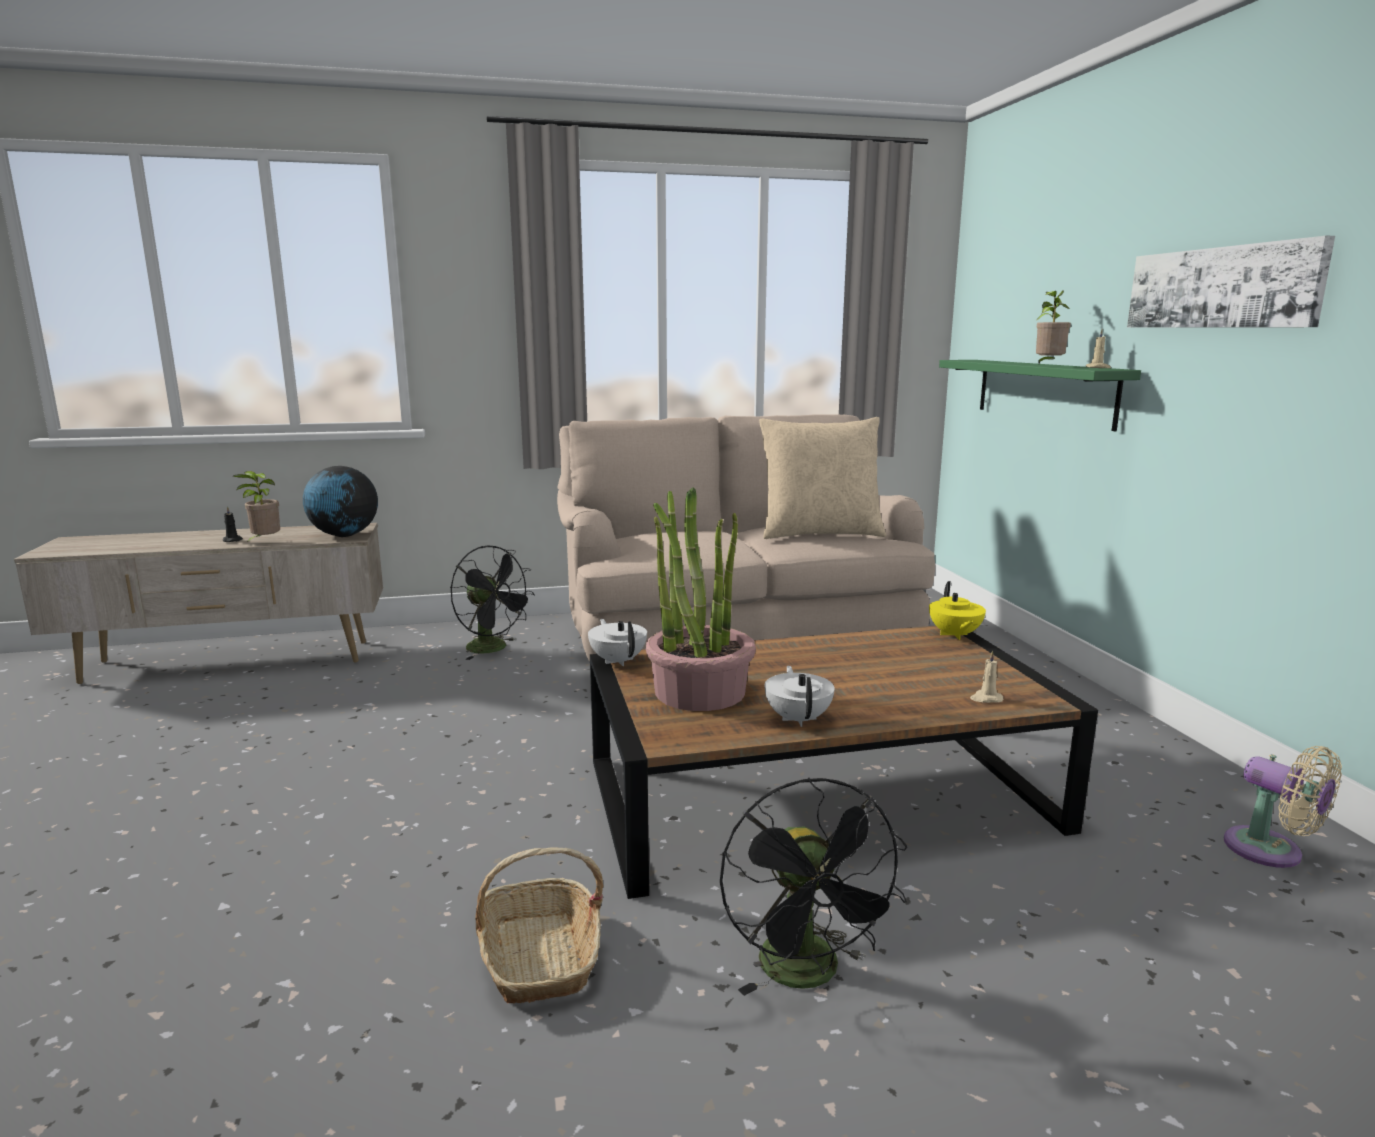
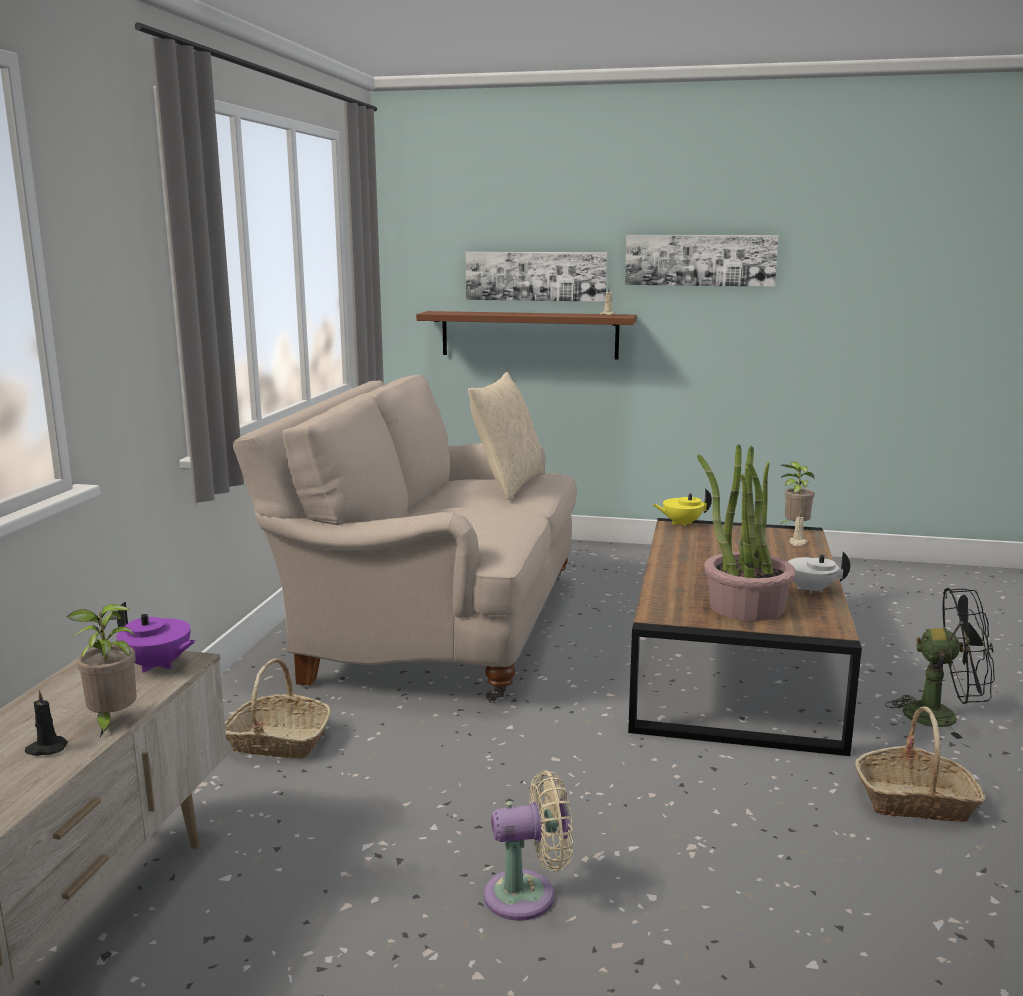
camera: 65 degrees left, 0 degrees up
globe [303,466,378,537] -> purple teapot [117,602,196,673]
black fan [451,545,535,660] -> basket [225,658,331,759]
white teapot [588,619,647,666] -> none
yellow teapot [929,581,986,640] -> yellow teapot turned 150 degrees clockwise [652,489,712,527]
green shelf [939,360,1141,431] -> brown shelf [416,311,637,360]
potted plant [1036,291,1071,364] -> potted plant moved to [779,462,814,525]
beige fan [1224,746,1342,868] -> beige fan moved to [484,770,573,921]
none -> picture [465,252,607,302]

